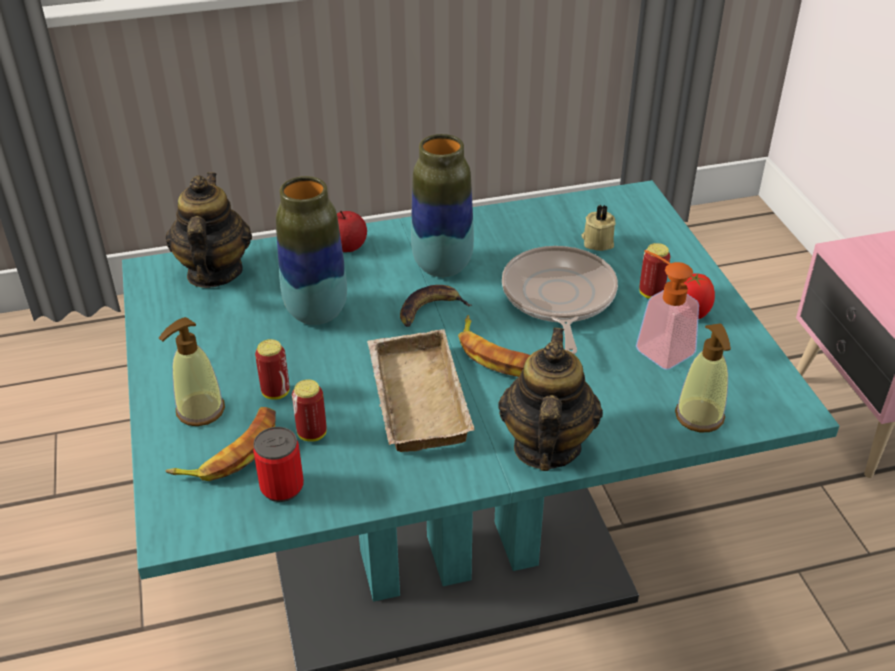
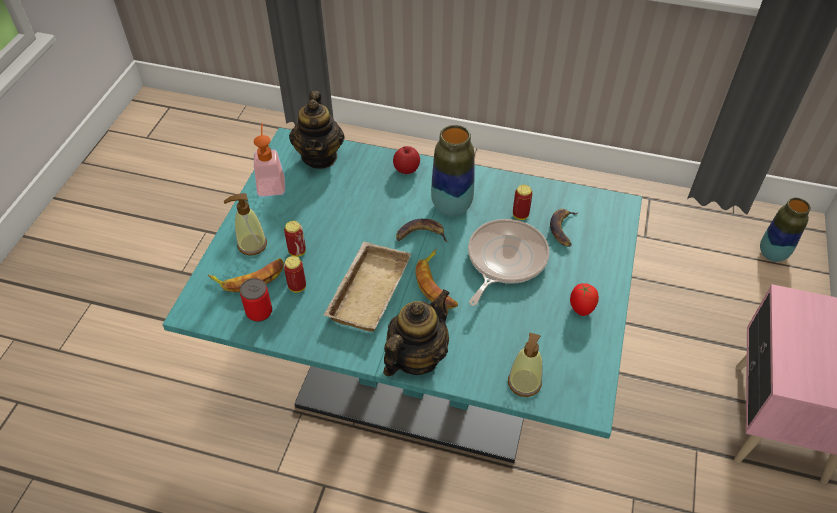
camera: 30 degrees right, 10 degrees up
teapot [166,172,252,288] -> teapot turned 150 degrees clockwise [289,91,344,169]
vase [276,176,347,325] -> vase moved to [760,198,811,262]
beige candle [582,205,616,251] -> banana [550,209,578,247]
soap dispenser [636,250,699,370] -> soap dispenser moved to [253,123,285,197]
can [639,243,670,299] -> can moved to [513,185,533,220]

